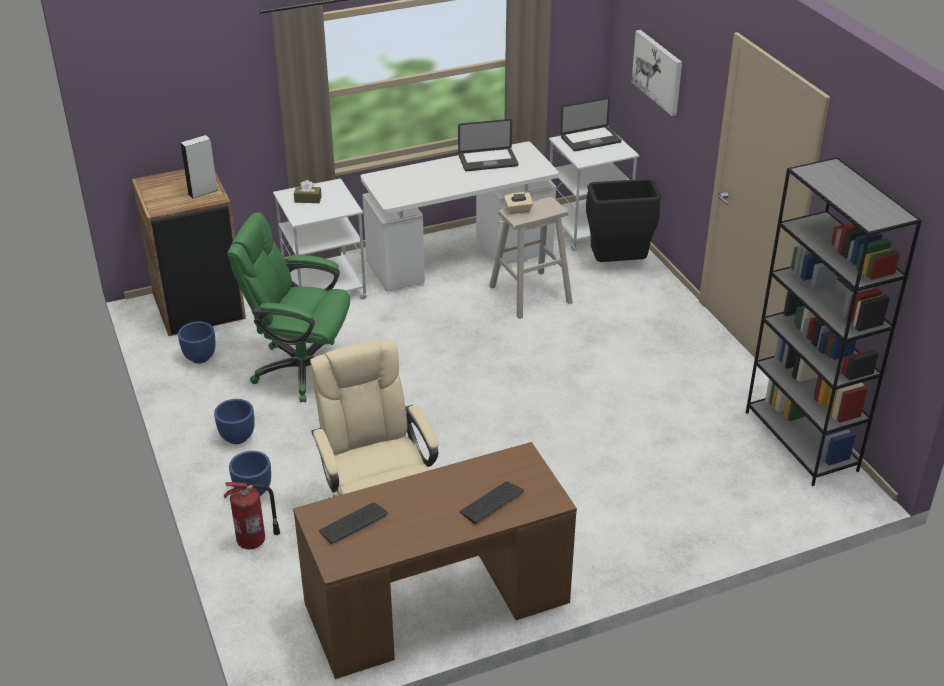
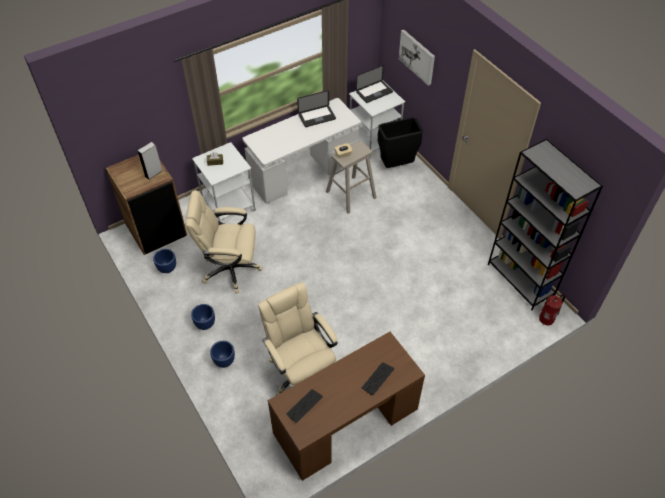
camera: 10 degrees left, 15 degrees up
fire extinguisher [224,482,280,549] -> fire extinguisher moved to [539,294,566,325]
green office chair [228,212,350,403] -> beige office chair [185,190,263,294]

